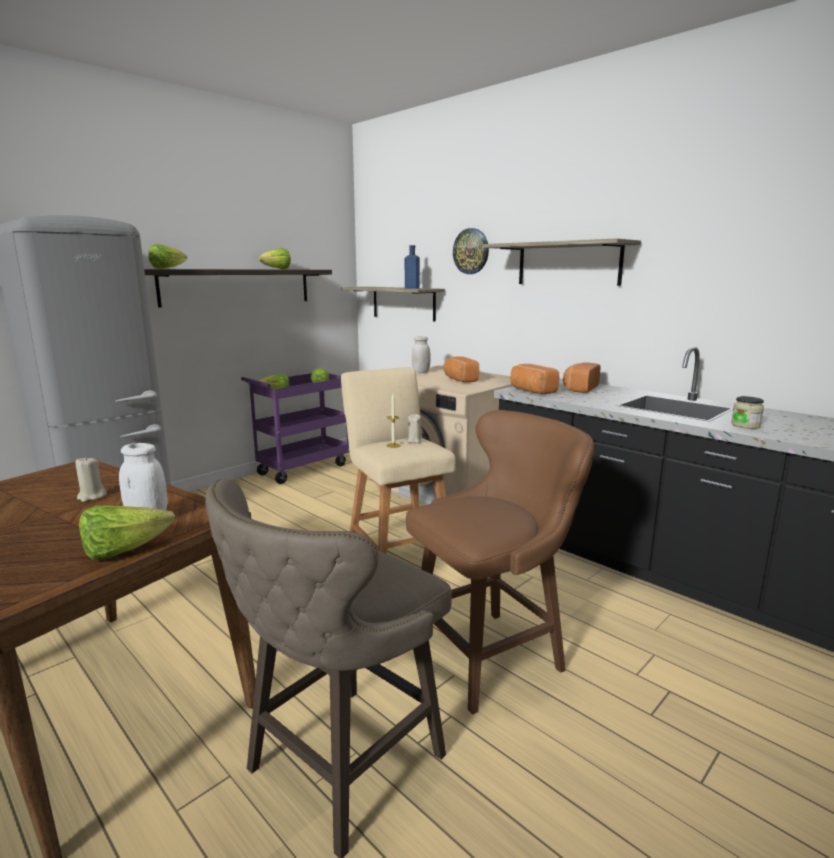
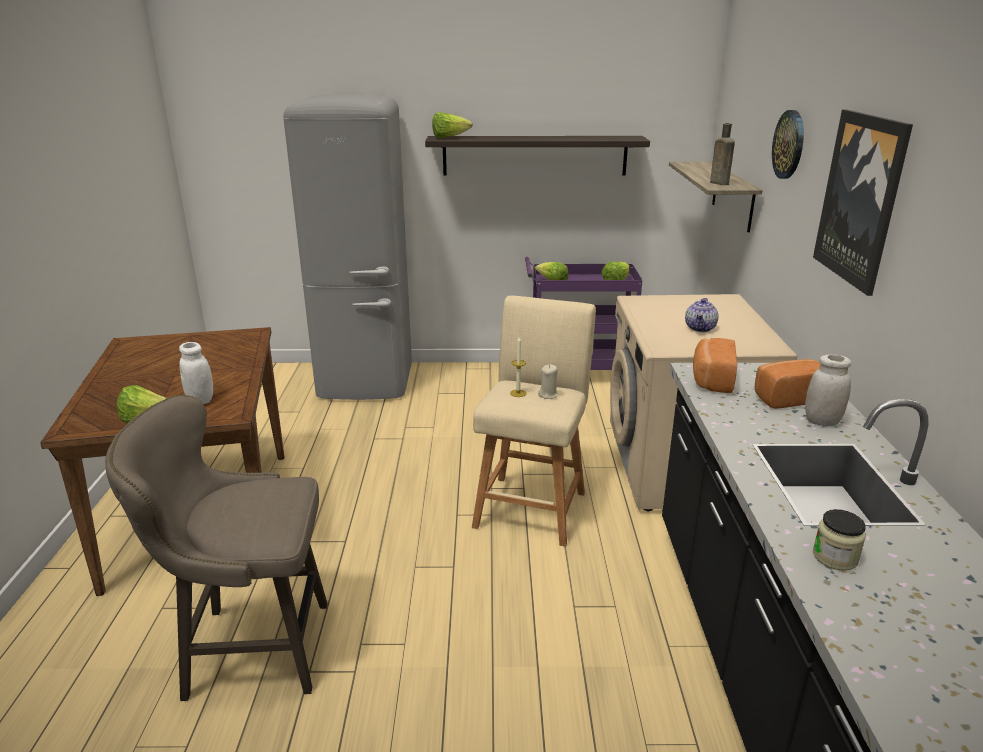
camera: 45 degrees right, 10 degrees up
beige candle [76,456,107,502] -> none
lettuce [258,248,291,269] -> none
blue bottle [405,245,420,289] -> brown bottle [710,123,735,185]
brown stool [406,410,594,715] -> none
white jar [412,336,431,373] -> white jar moved to [805,354,851,427]
bread [444,356,479,382] -> teapot [685,298,719,332]
shelf [483,238,641,286] -> picture [813,109,913,296]

